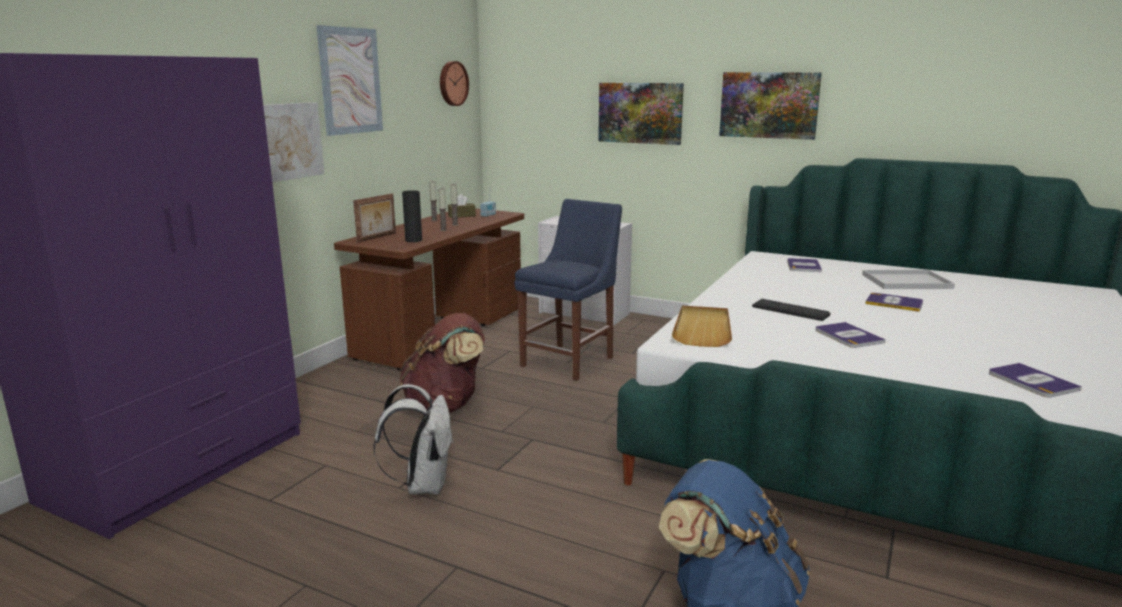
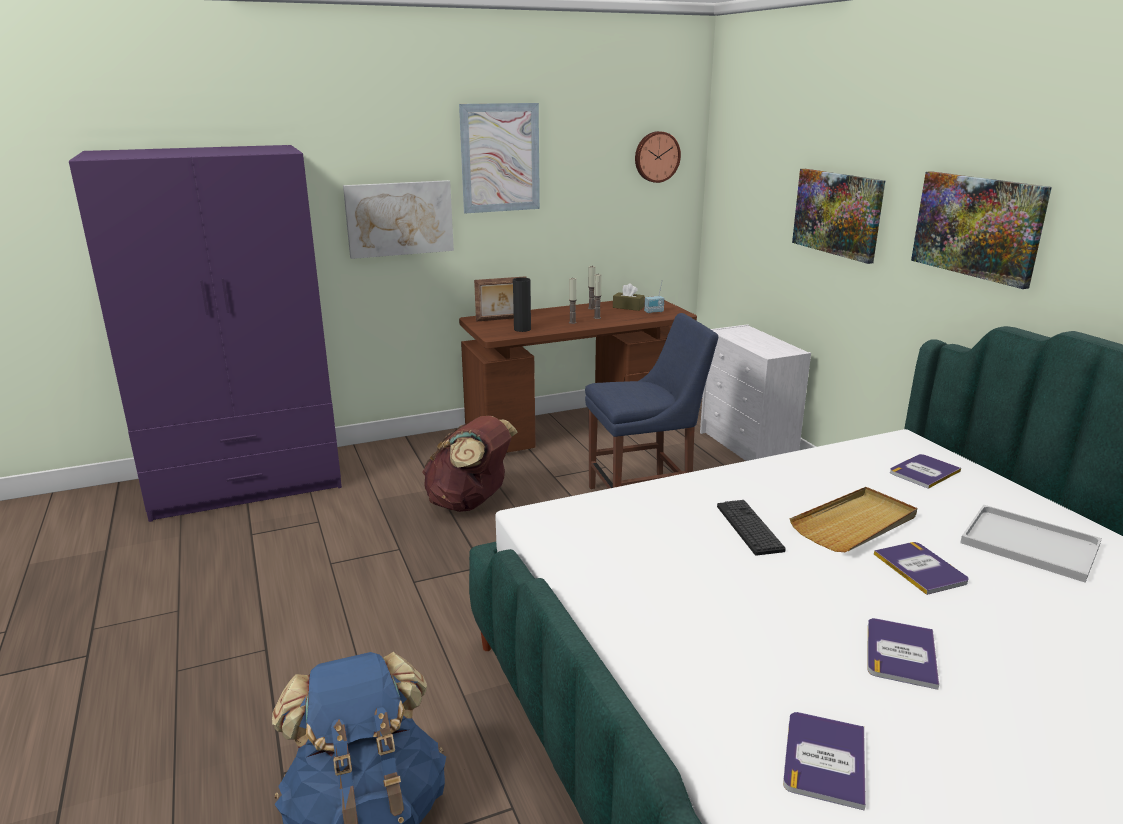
camera: 40 degrees right, 5 degrees up
white backpack [373,384,454,495] -> none
beige tray [672,306,732,347] -> beige tray moved to [790,487,917,552]
book [815,322,886,348] -> book moved to [868,618,939,690]

